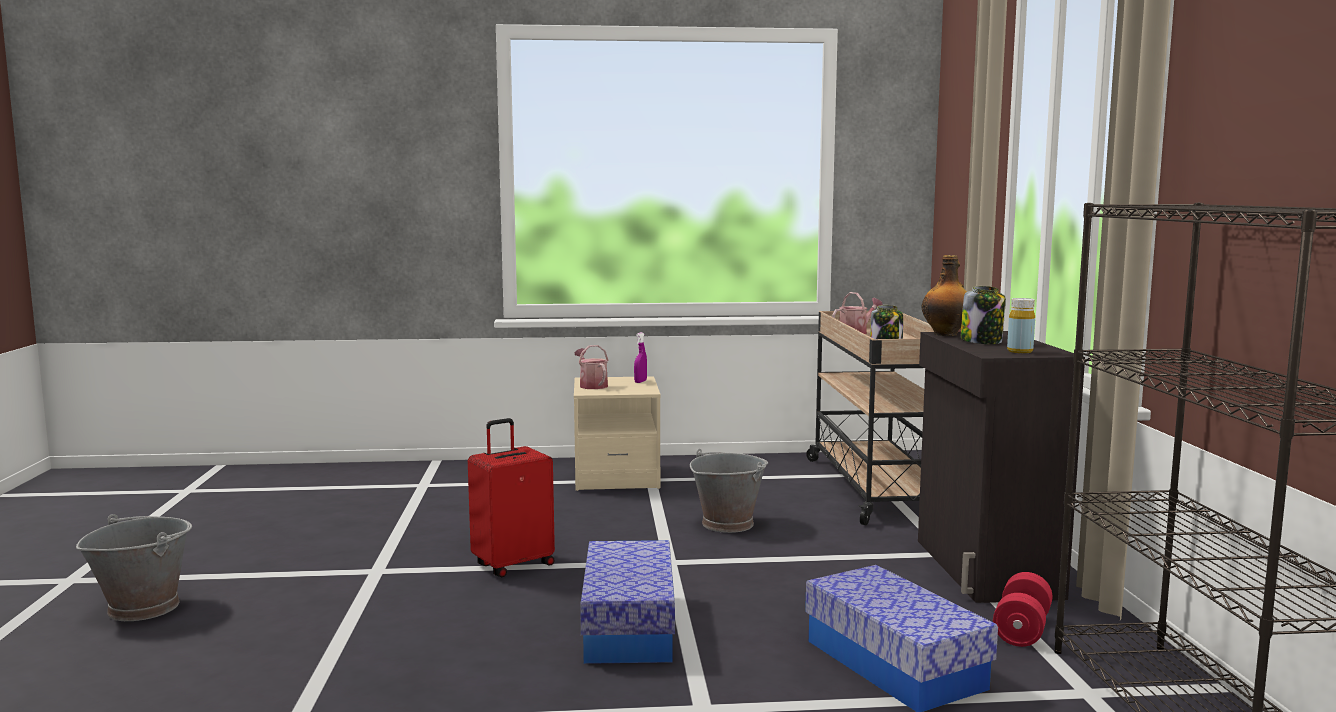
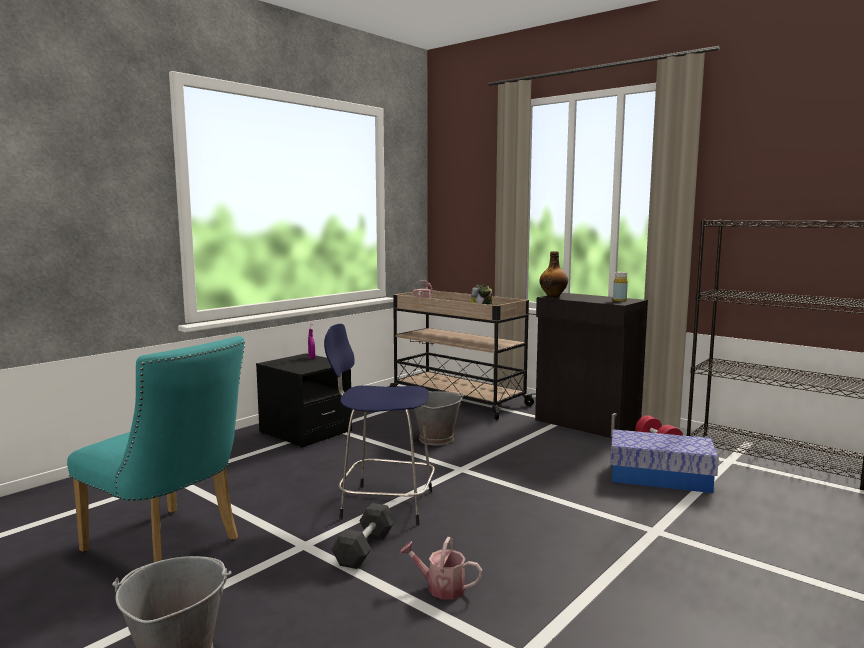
camera: 45 degrees left, 0 degrees up
red suitcase [468,418,555,577] -> blue stool [324,324,435,526]
watering can [574,345,608,389] -> watering can moved to [400,537,482,600]
beige nightstand [574,376,661,491] -> black nightstand [256,353,352,448]
storage box [580,540,675,664] -> none
jar [960,286,1006,344] -> none
none -> turquoise chair [67,336,245,562]
none -> grey dumbbell [331,503,396,569]

